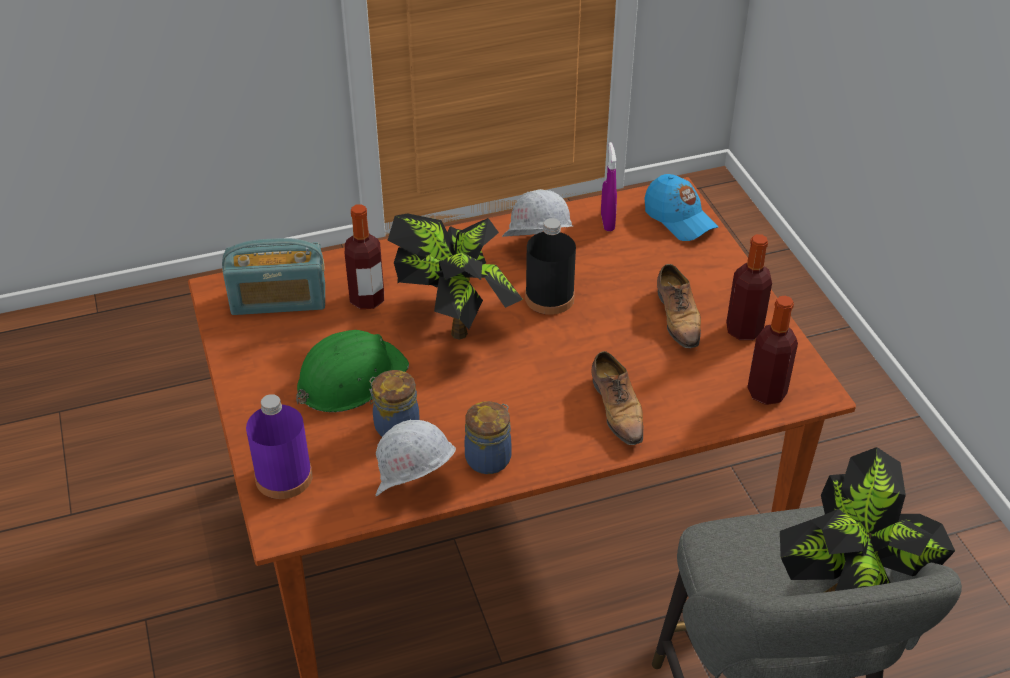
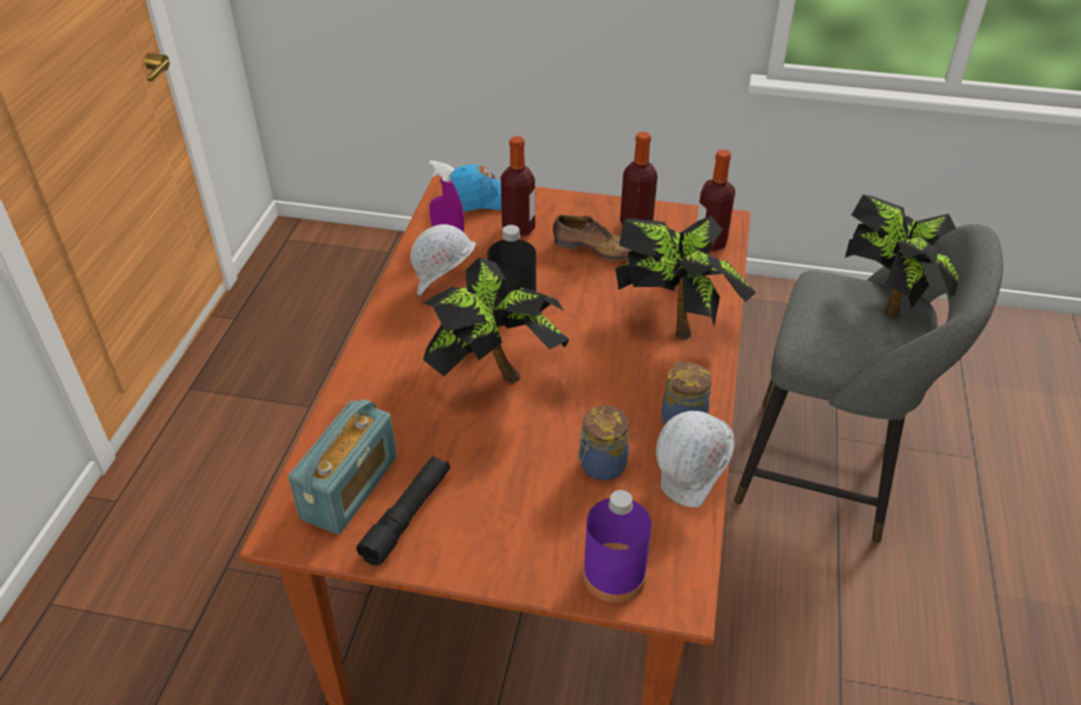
camera: 60 degrees left, 0 degrees up
green hard hat [296,330,409,412] -> none
bottle [345,204,384,309] -> bottle moved to [501,136,535,237]
shoe [592,351,644,445] -> potted plant [615,216,756,339]
none -> black flashlight [356,455,450,566]

